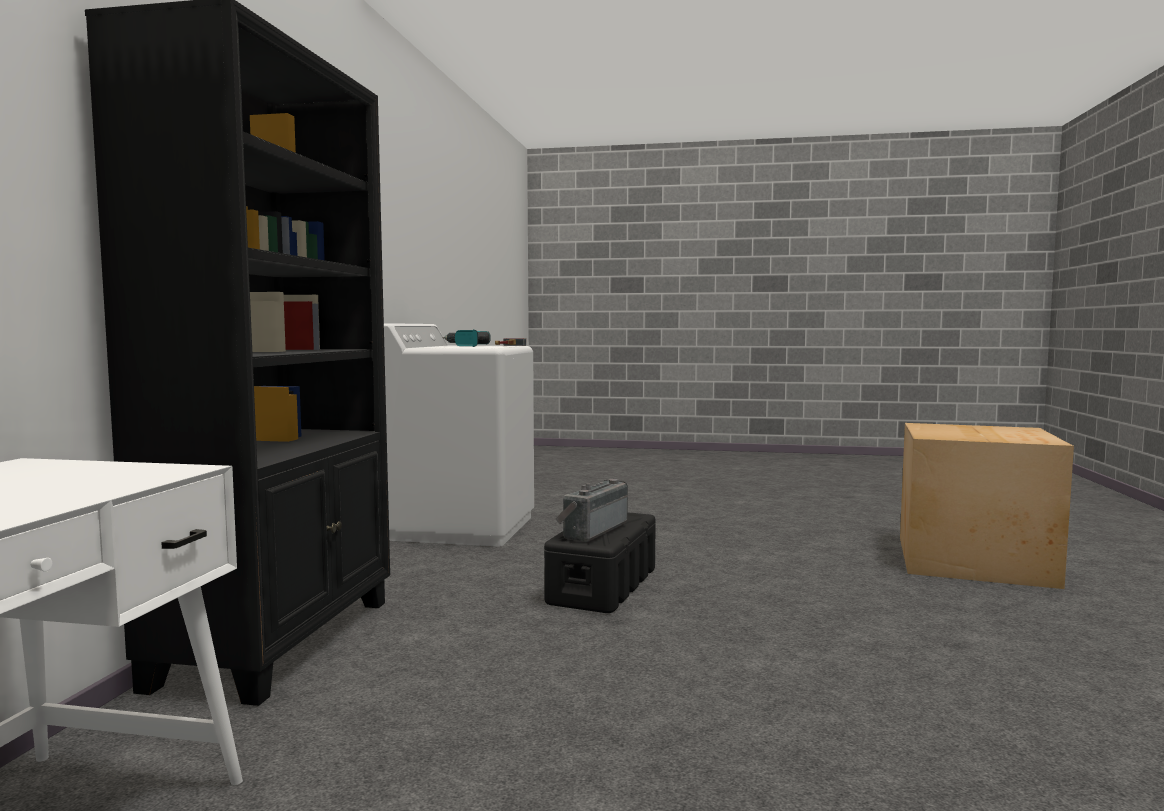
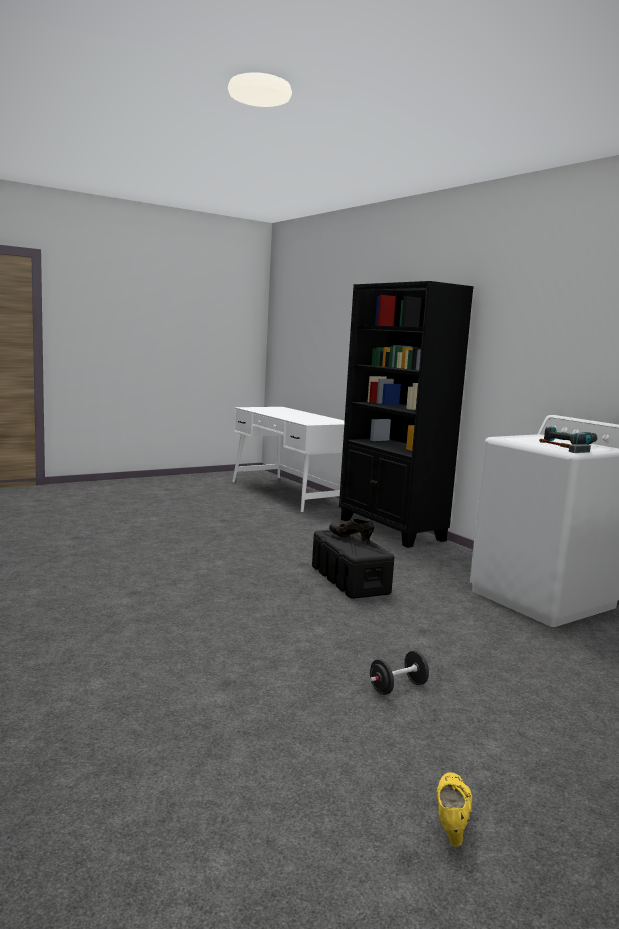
camera: 135 degrees right, 5 degrees up
radio [556,479,628,542] -> black shoe [329,518,374,542]
cardboard box [900,423,1074,589] -> none
none -> black dumbbell [370,651,429,695]
none -> yellow shoe [436,772,472,847]

